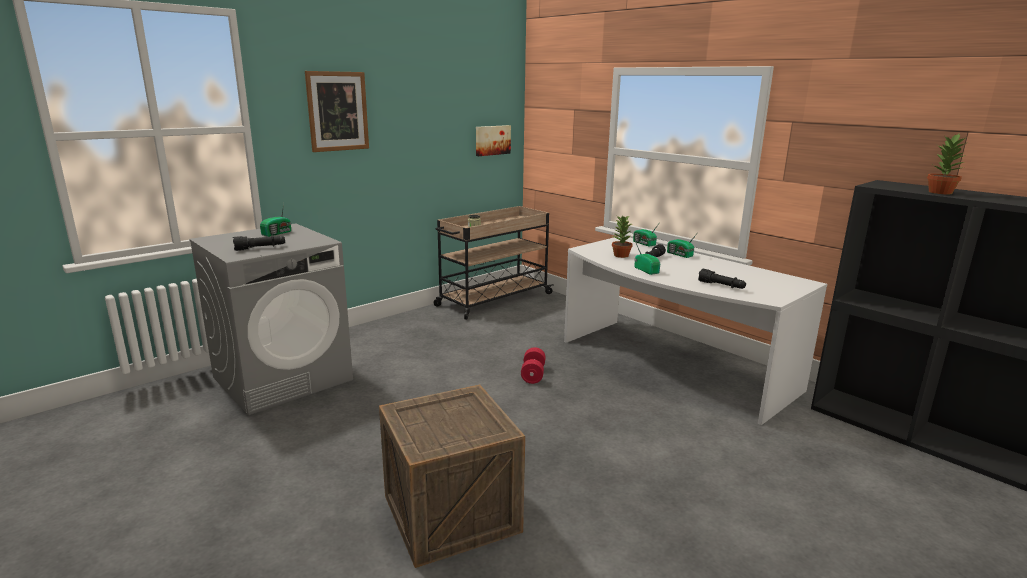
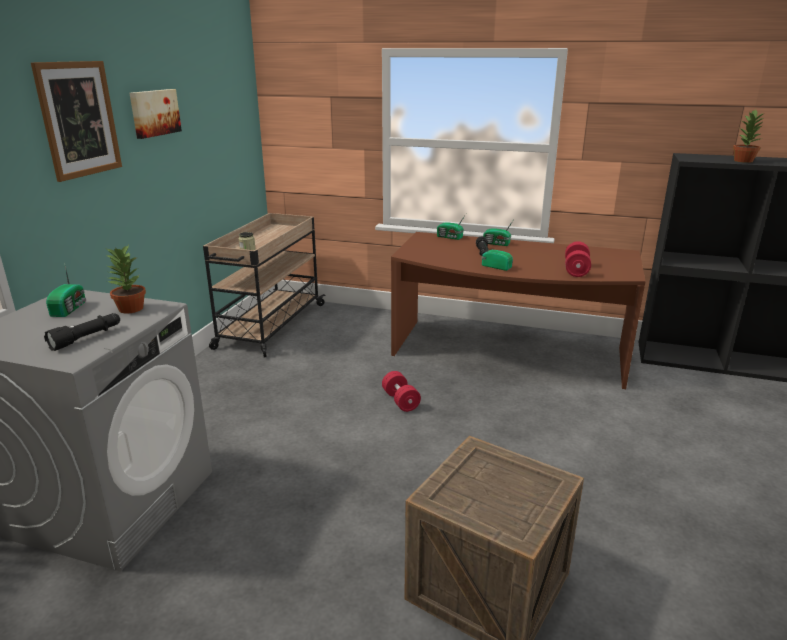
camera: 30 degrees left, 5 degrees up
picture [476,125,511,156] -> picture moved to [129,89,182,139]
white desk [564,236,827,425] -> brown desk [391,232,646,389]
potted plant [612,215,633,258] -> potted plant moved to [105,245,146,314]
black flashlight [698,269,746,289] -> red dumbbell [565,241,591,277]

